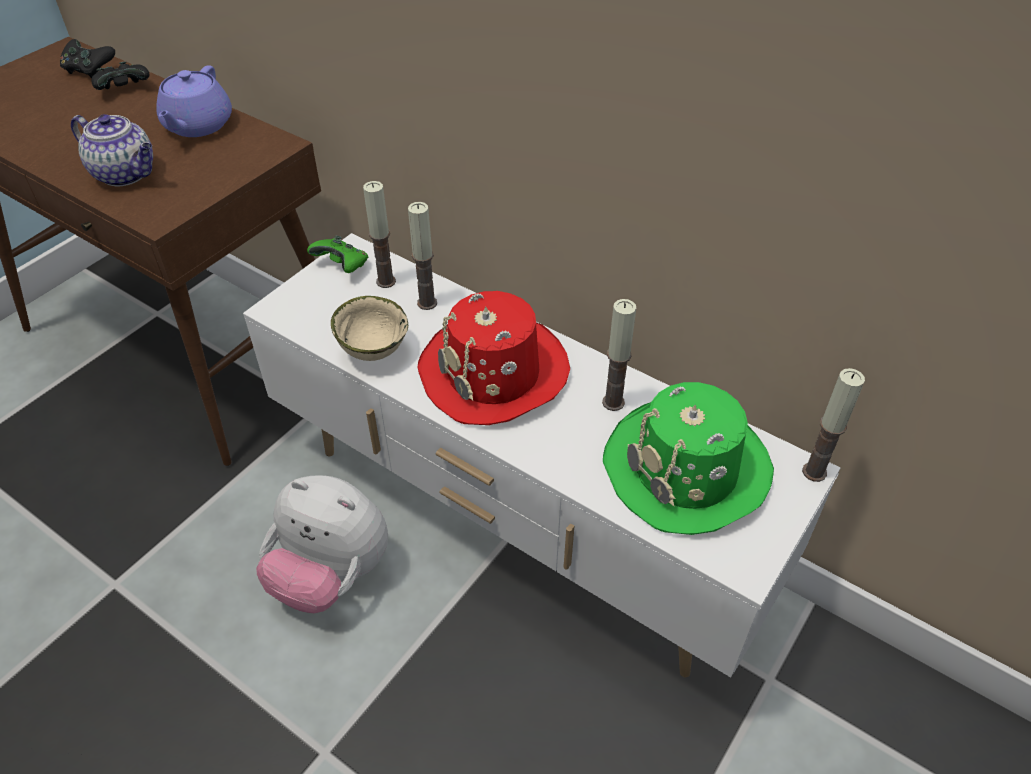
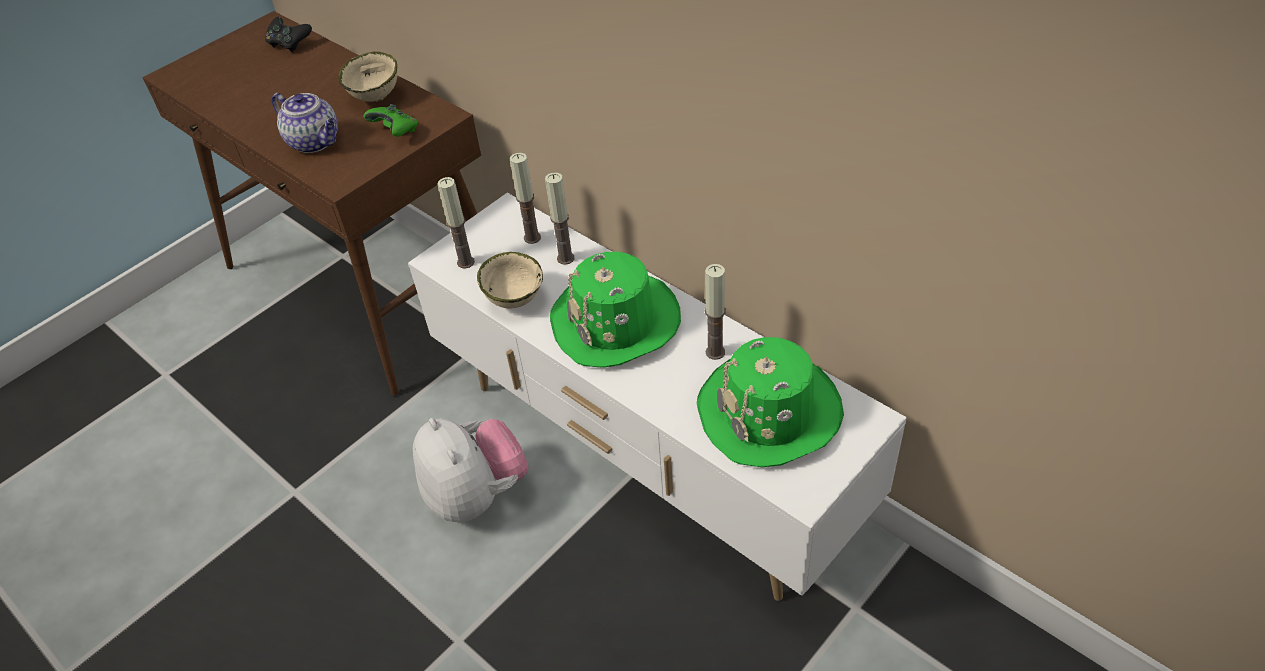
camera: 10 degrees right, 0 degrees up
black game controller [91,62,150,90] -> none
purple teapot [156,65,232,137] -> beige bowl [338,52,397,102]
plush toy [256,475,388,613] -> plush toy turned 150 degrees counterclockwise [413,418,529,522]
green game controller [307,236,369,273] -> green game controller moved to [363,104,418,137]
red hat [417,291,570,425] -> green hat [550,252,681,368]
candle [802,368,865,482] -> candle moved to [437,177,475,269]

